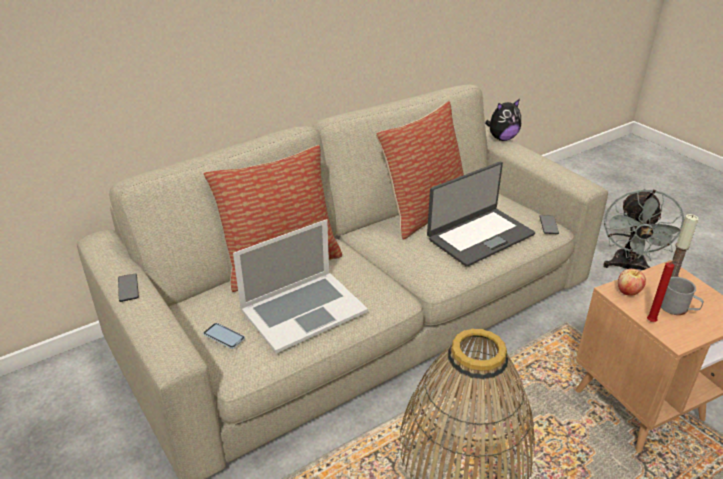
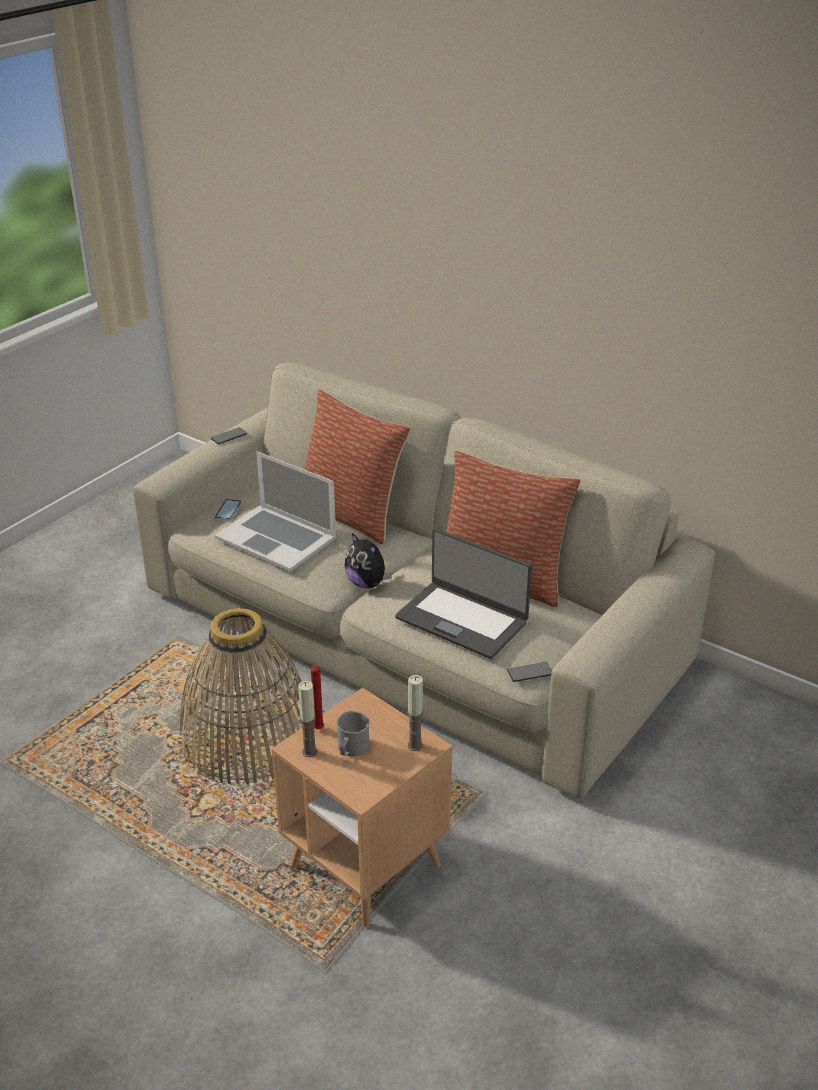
camera: 70 degrees right, 0 degrees up
plush toy [485,99,521,141] -> plush toy moved to [344,533,392,588]
grey fan [603,189,684,270] -> none
apple [618,269,646,296] -> none
none -> candle [298,681,317,757]

